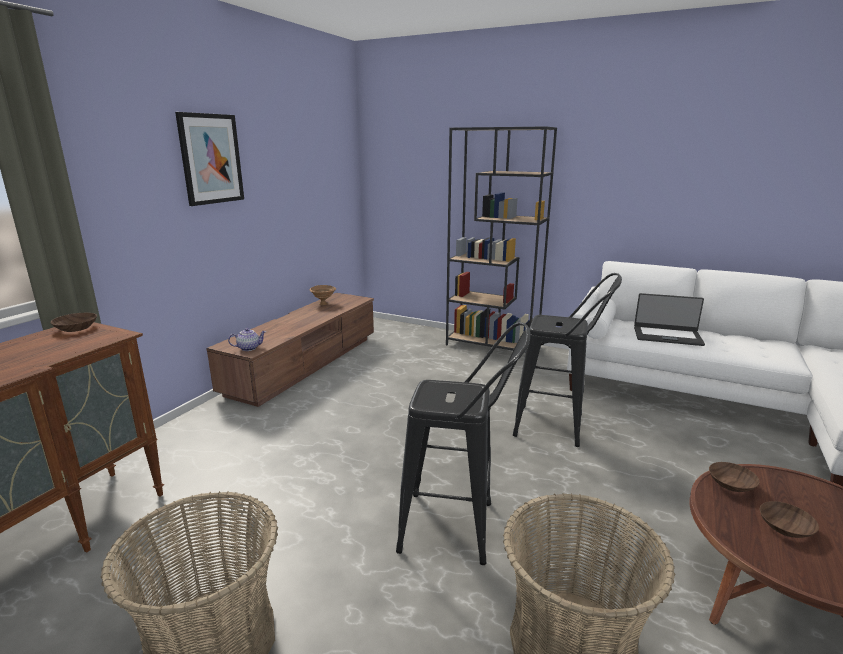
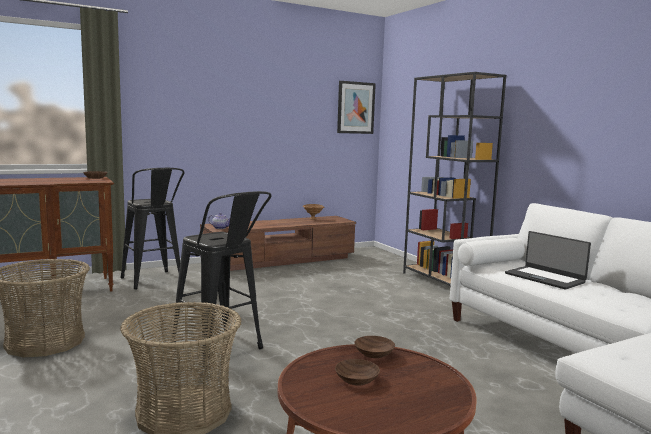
camera: 35 degrees right, 10 degrees down
picture [175,112,244,206] -> picture moved to [337,81,376,134]
black stool [513,273,622,447] -> black stool moved to [121,168,185,289]

